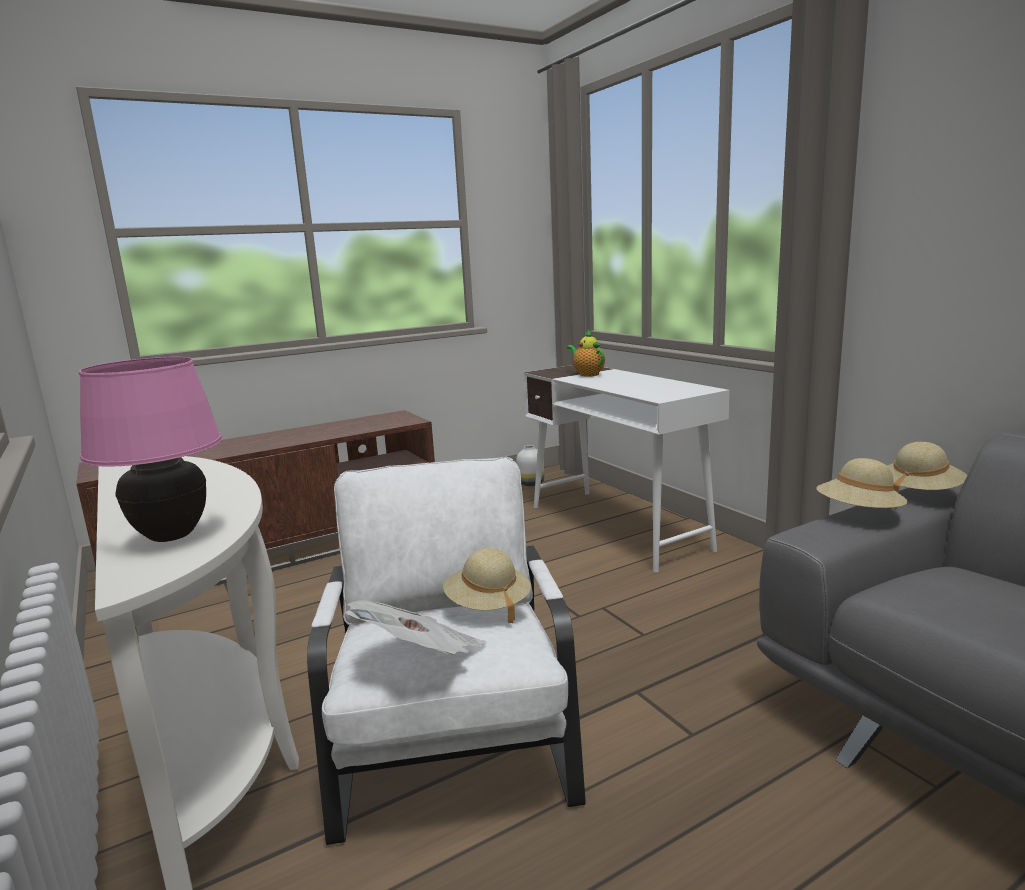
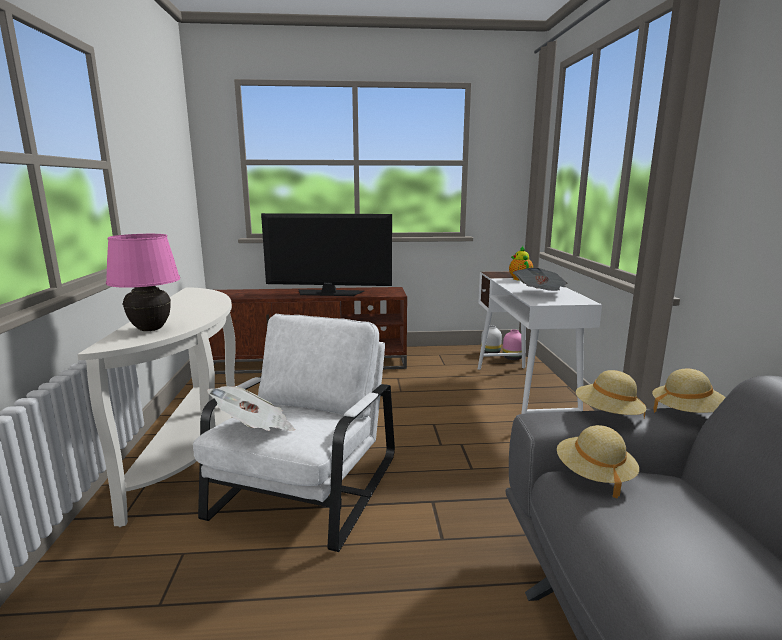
camera: 25 degrees right, 0 degrees up
beige hat [443,548,531,623] -> beige hat moved to [557,425,639,498]
none -> television [261,213,392,296]
none -> pink vase [503,329,522,360]
none -> newspaper [513,268,567,291]

